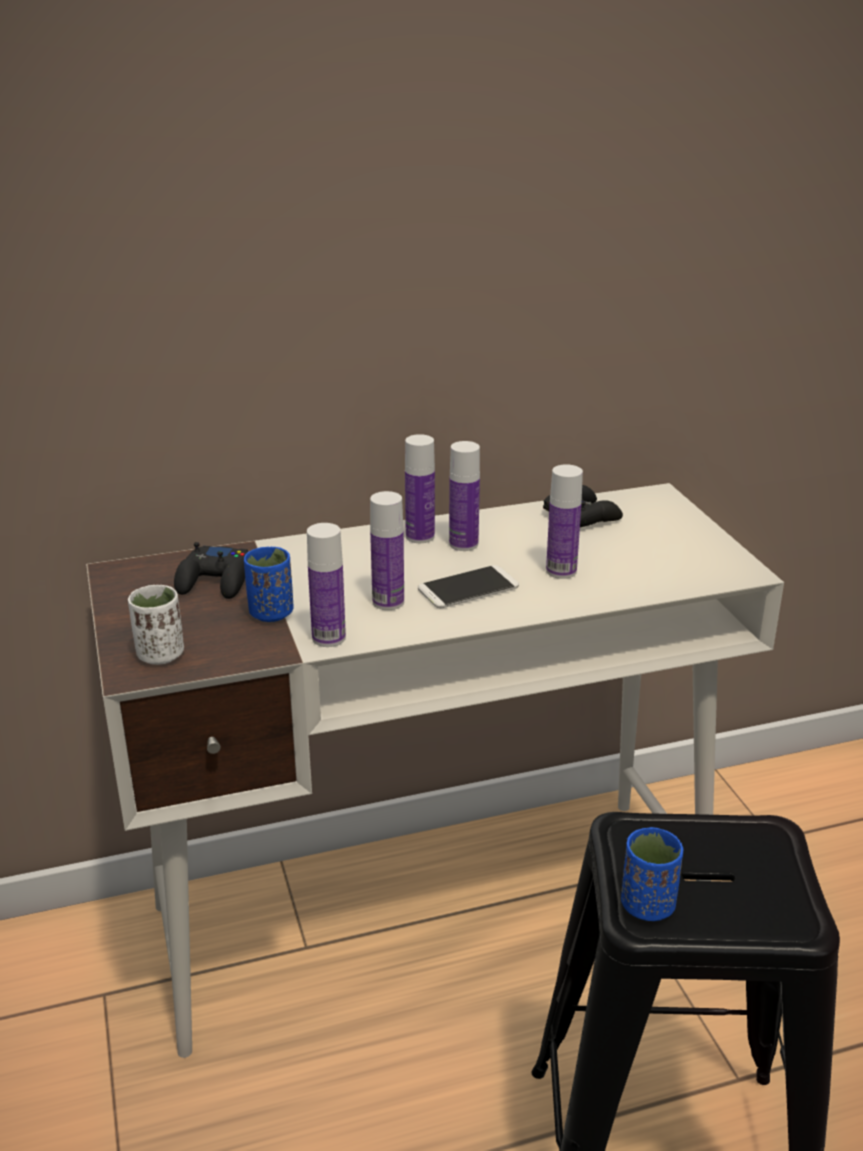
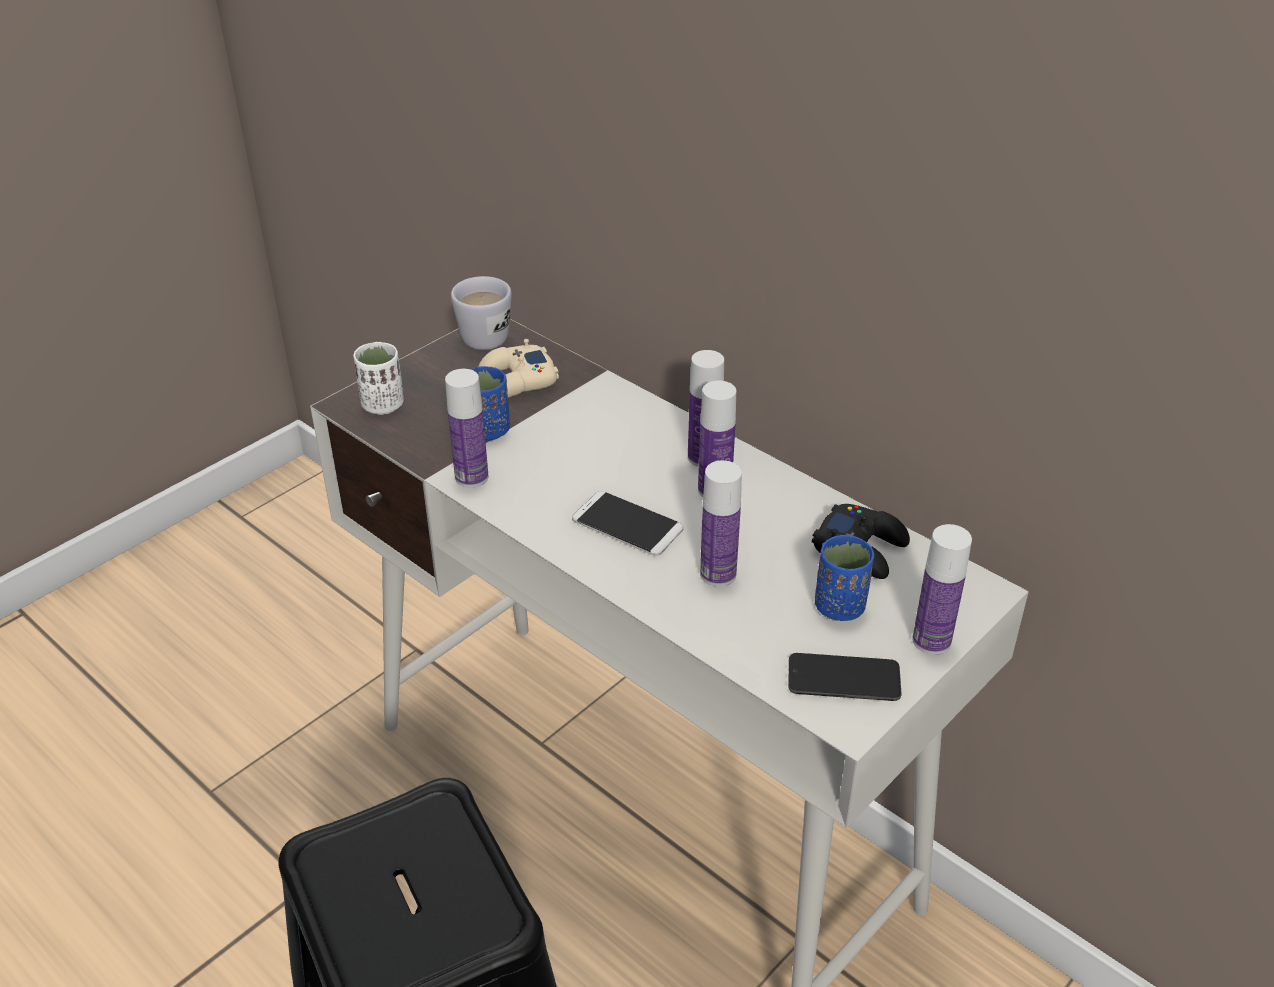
camera: 60 degrees right, 10 degrees up
black game controller [174,542,248,599] -> beige game controller [478,339,559,398]
bottle [370,491,404,610] -> bottle moved to [912,524,972,655]
blue cup [621,827,683,921] -> blue cup moved to [815,535,874,621]
none -> white mug [451,276,512,350]
none -> phone [788,653,901,701]

